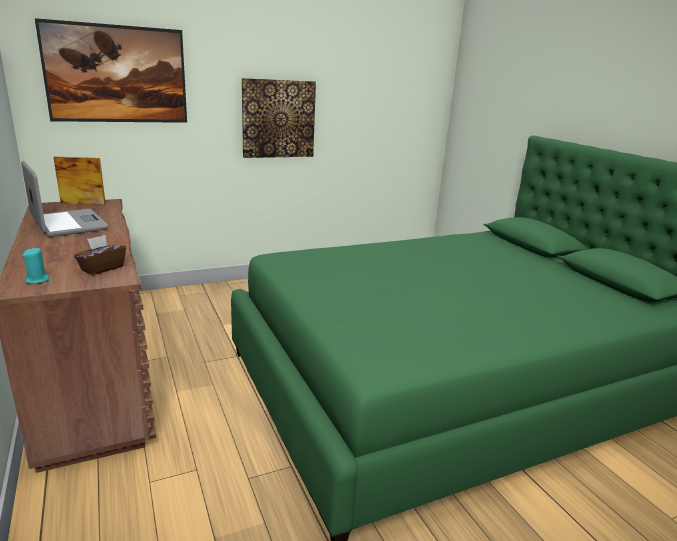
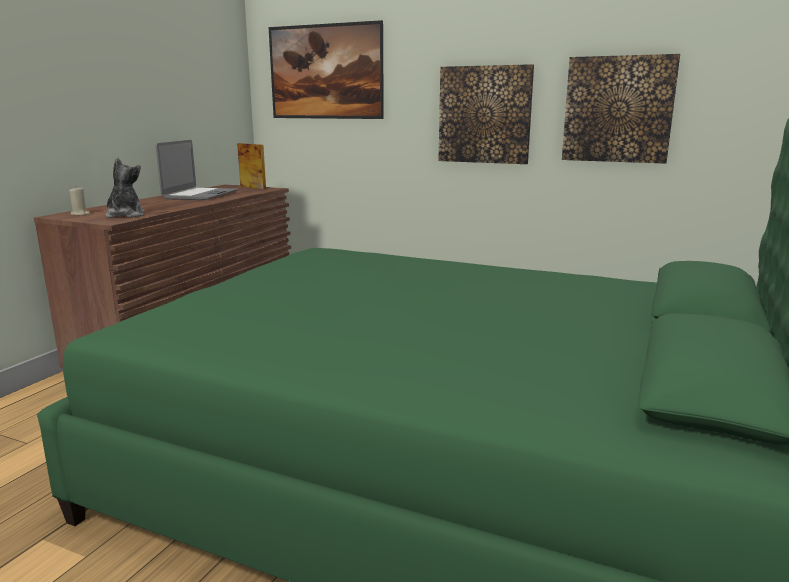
camera: 50 degrees right, 5 degrees down
turquoise candle [23,248,49,284] -> beige candle [69,188,90,215]
brown tissue box [74,235,126,275] -> plush toy [106,157,145,218]
none -> picture [562,54,680,164]

